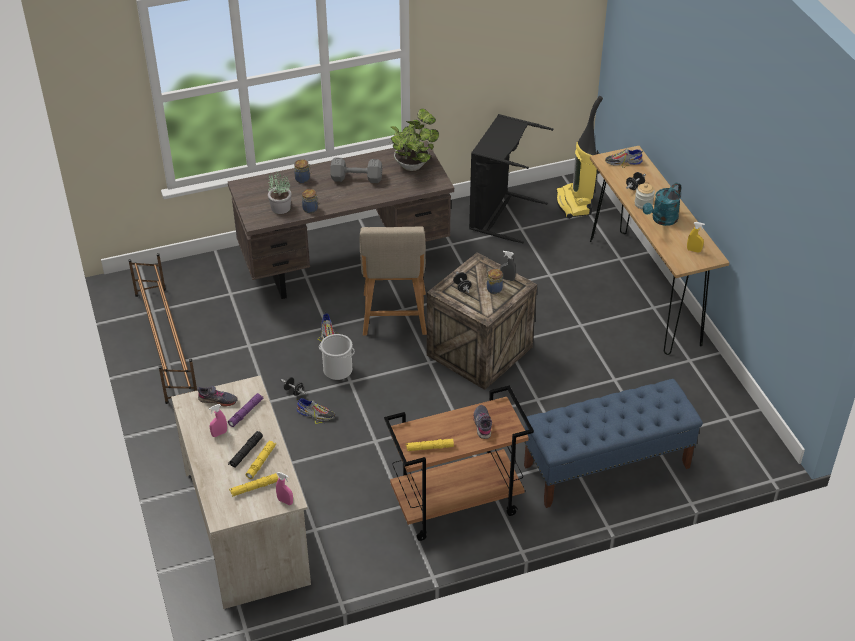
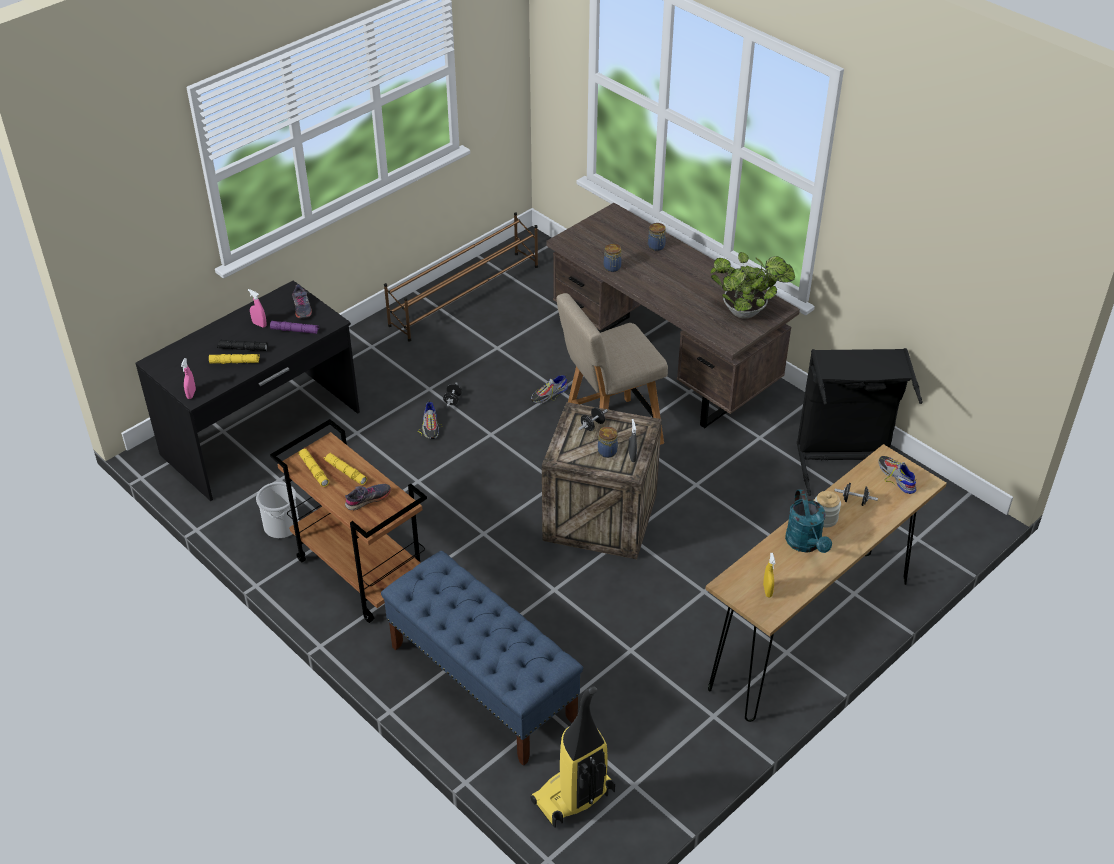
camera: 65 degrees right, 0 degrees up
beige desk [171,375,311,609] -> black desk [136,281,360,501]
yellow flashlight [229,473,278,497] -> yellow flashlight moved to [324,453,367,485]
potted plant [268,172,292,214] -> none
bucket [319,334,354,380] -> bucket moved to [256,482,299,539]
grey dumbbell [330,157,382,183] -> none
vacuum cleaner [556,96,603,219] -> vacuum cleaner moved to [530,686,615,827]
turquoise watering can [643,183,681,226] -> turquoise watering can turned 120 degrees counterclockwise [785,489,832,553]

